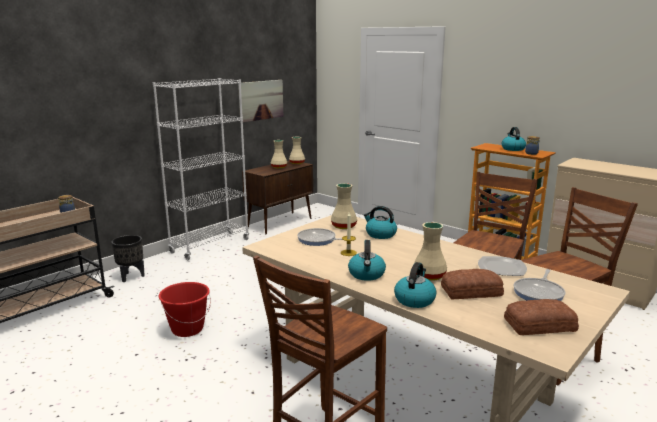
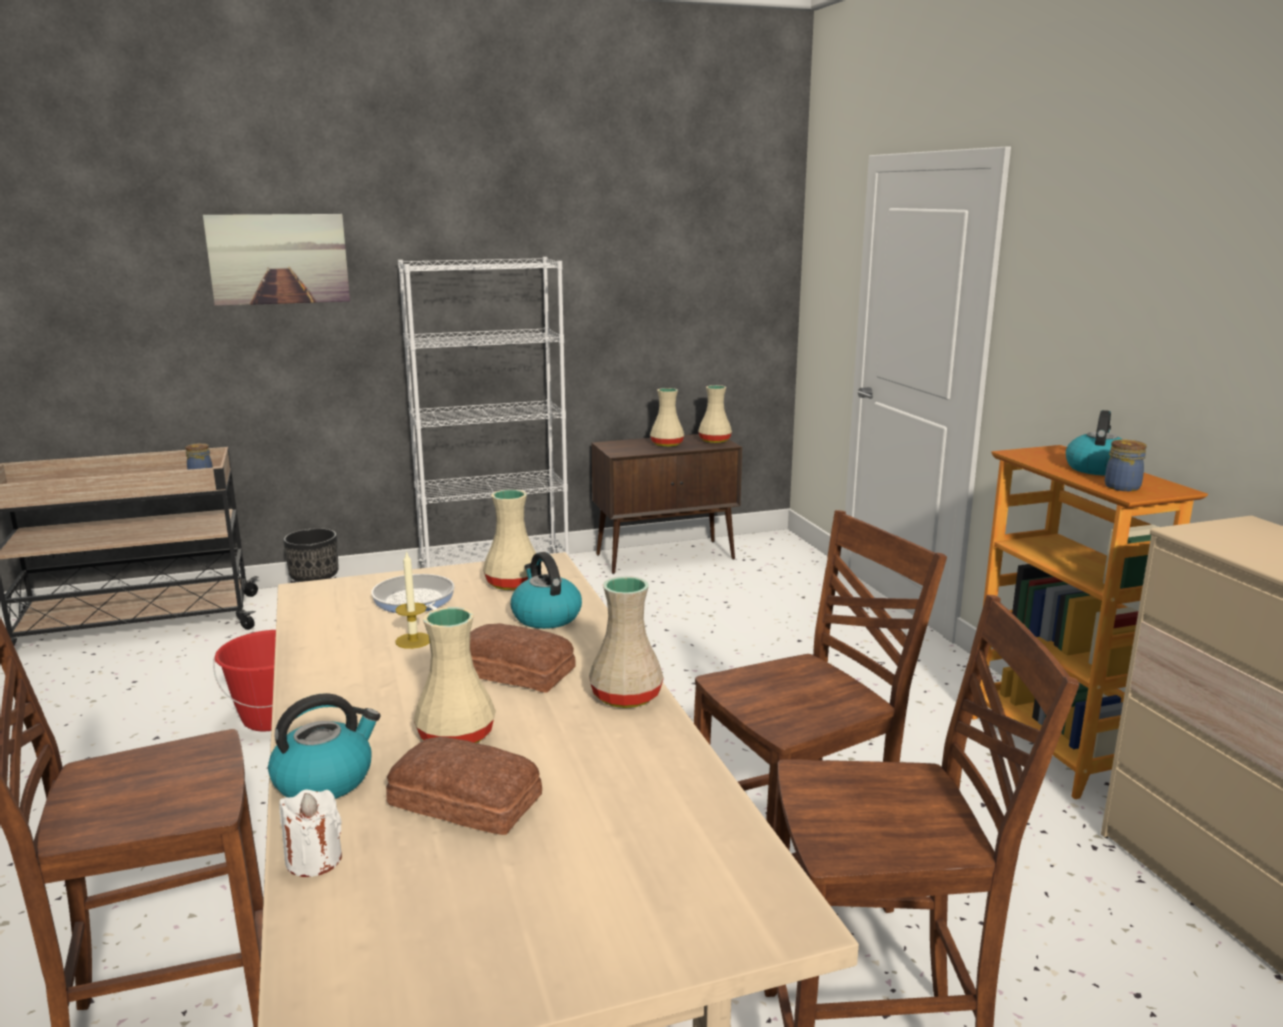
camera: 30 degrees right, 0 degrees up
picture [238,80,283,122] -> picture moved to [203,214,350,306]
kettle [348,240,386,281] -> none
plate [478,256,527,276] -> none
bread [504,299,579,335] -> bread moved to [470,623,576,693]
frying pan [513,269,565,301] -> none
none -> white candle [279,789,342,877]
none -> beige vase [589,576,664,708]

